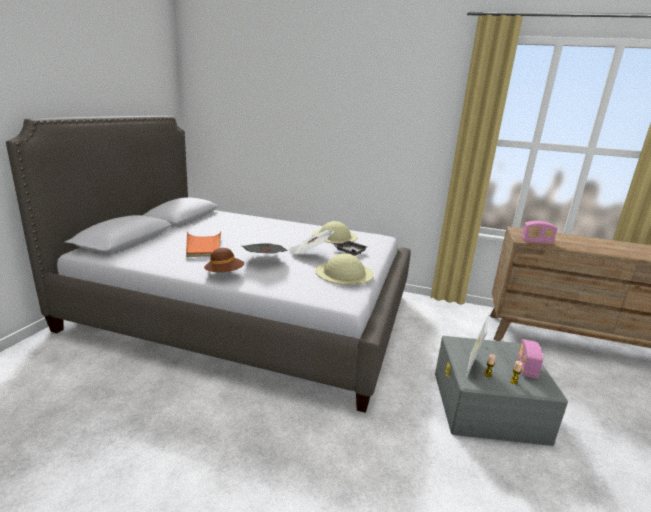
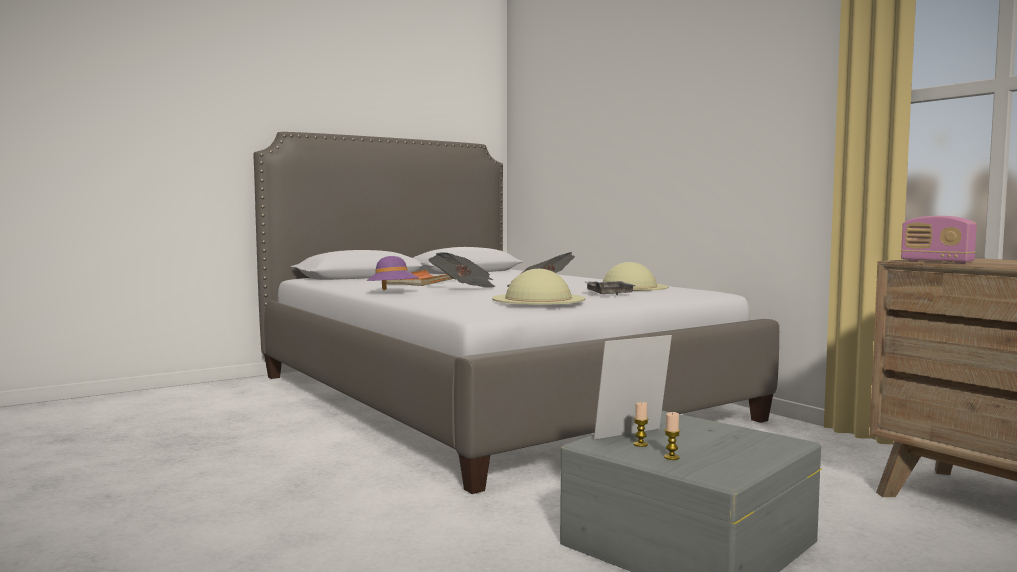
camera: 40 degrees right, 15 degrees down
brown hat [204,248,244,272] -> purple hat [366,256,419,290]
radio [517,339,543,379] -> none

